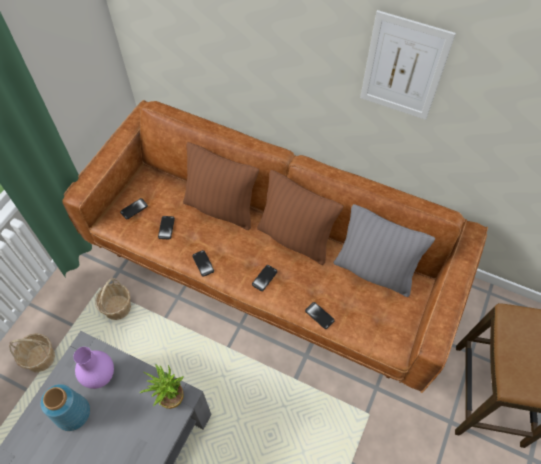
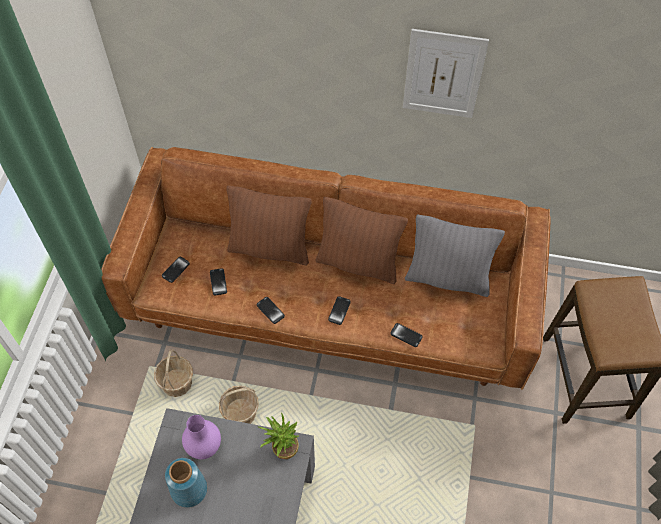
camera: 15 degrees left, 0 degrees up
basket [9,333,55,373] -> basket moved to [219,386,259,424]

